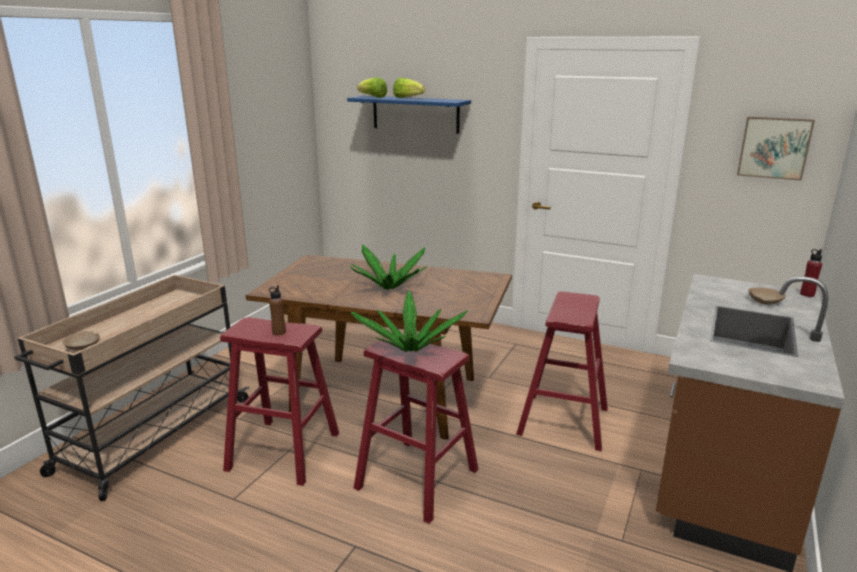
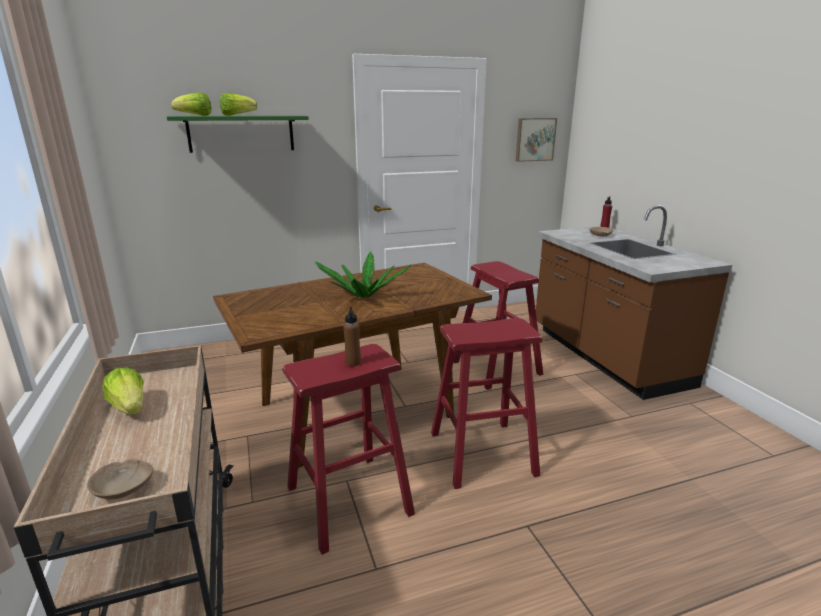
camera: 45 degrees left, 0 degrees up
blue shelf [347,96,471,134] -> green shelf [167,116,309,153]
potted plant [352,291,468,352] -> none
none -> lettuce [102,368,144,415]

